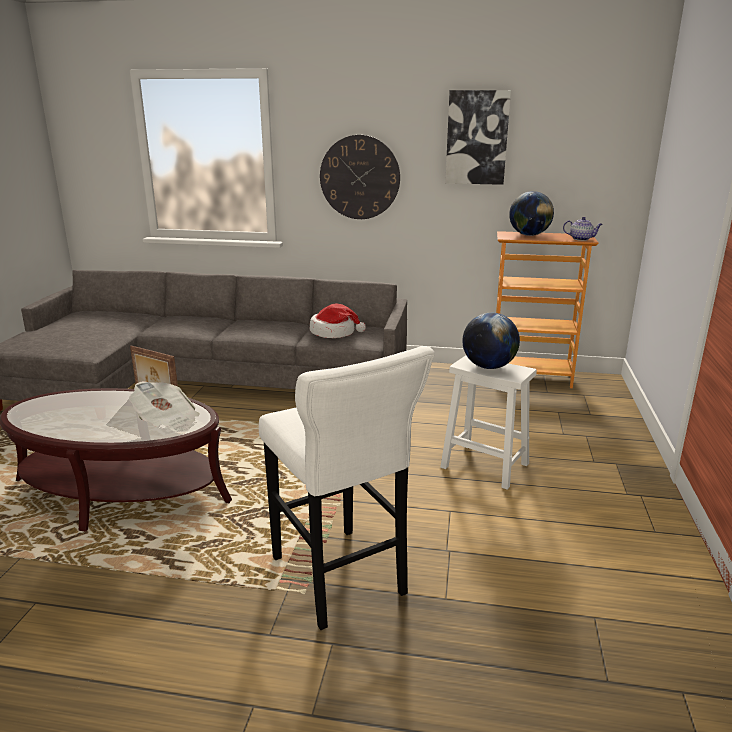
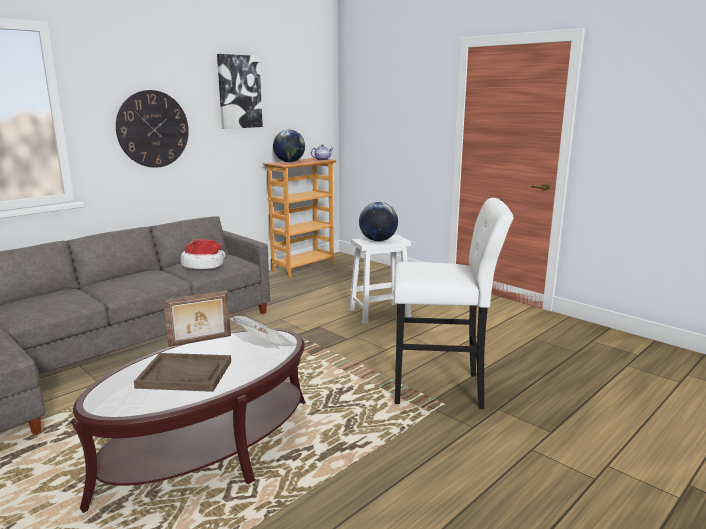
camera: 55 degrees left, 5 degrees down
none -> brown tray [134,353,231,392]

